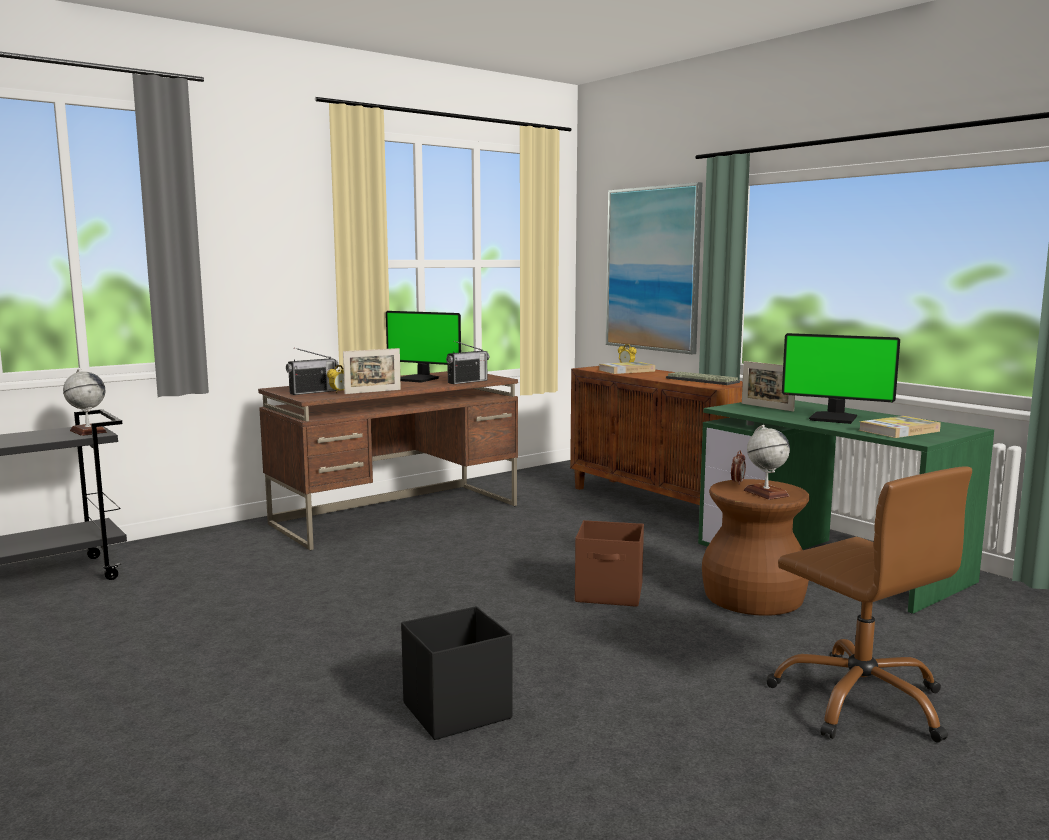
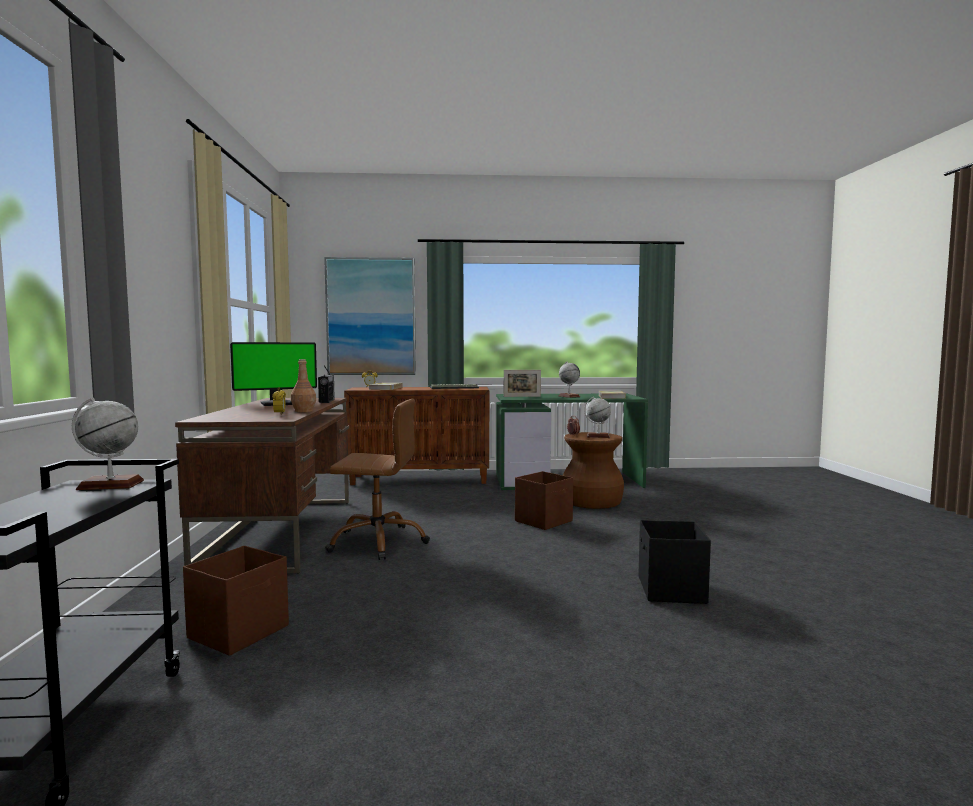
camera: 55 degrees left, 5 degrees down
radio [286,348,339,395] -> none
picture frame [343,348,401,394] -> brown bottle [291,359,316,412]
brown office chair [766,466,972,743] -> brown office chair moved to [325,399,430,560]
monitor [782,333,900,424] -> globe [559,362,580,398]
none -> brown storage box [183,546,289,656]

